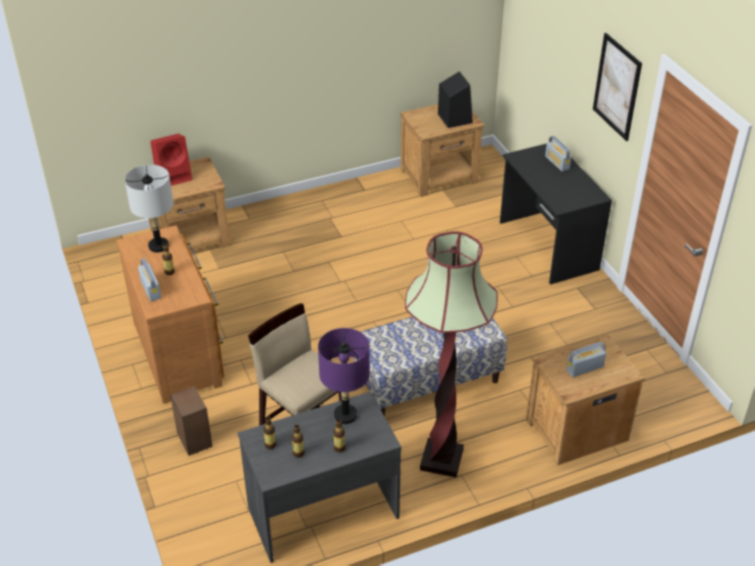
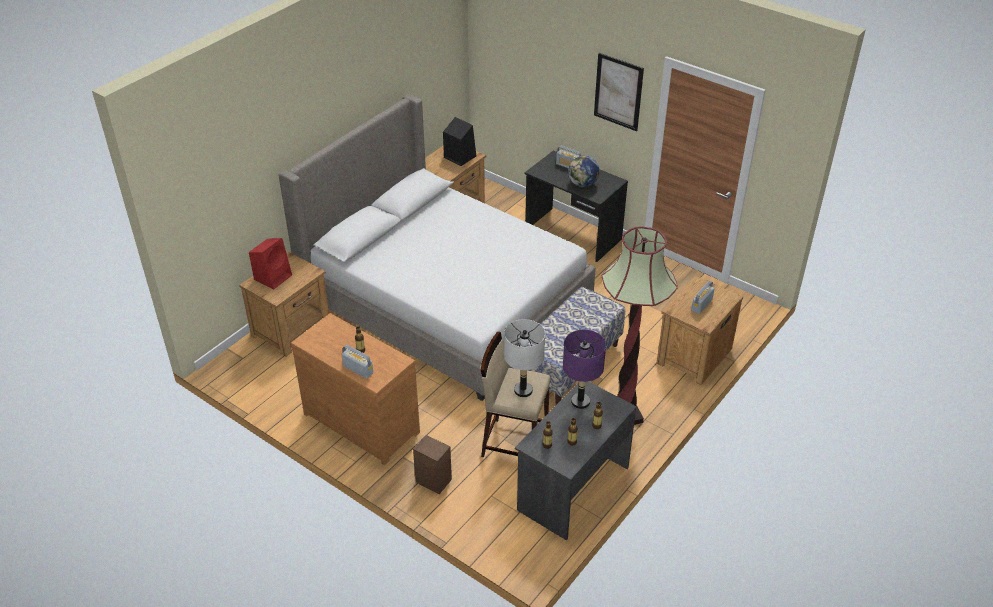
camera: 30 degrees left, 0 degrees up
grey table lamp [125,165,173,253] -> grey table lamp moved to [504,319,545,397]
none -> bed [278,94,596,401]
none -> globe [568,156,600,187]

